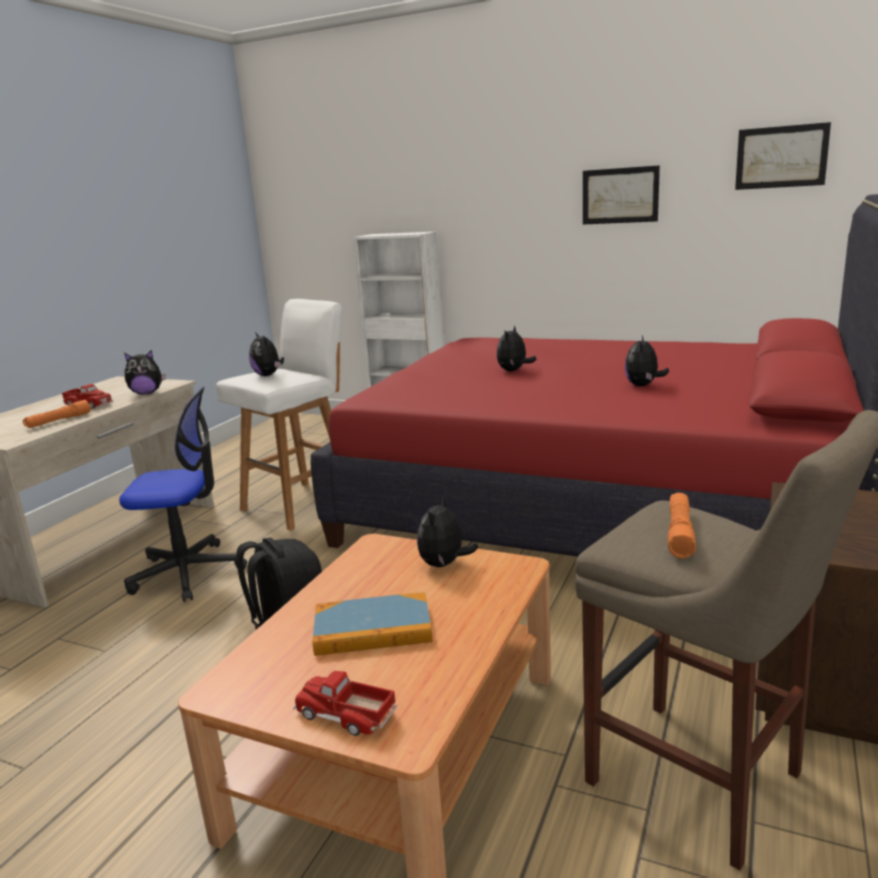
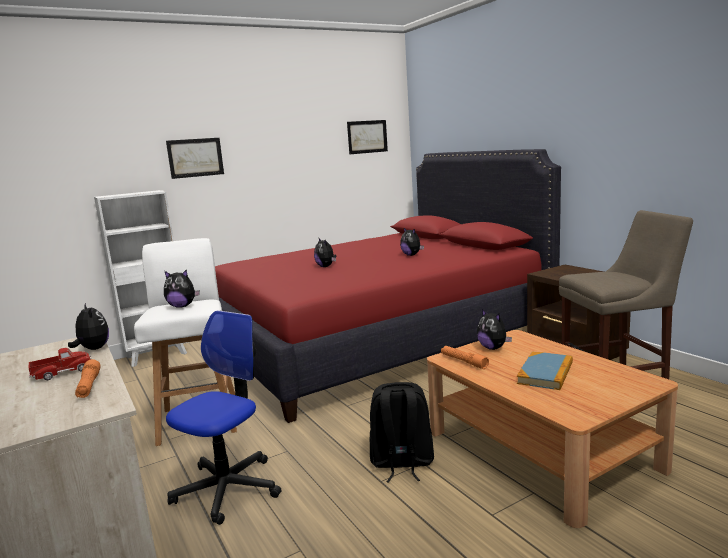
camera: 55 degrees left, 5 degrees down
plush toy [124,350,166,395] -> plush toy turned 60 degrees counterclockwise [68,302,109,350]
toy truck [293,671,397,736] -> none
picture [583,165,660,225] -> picture moved to [166,138,224,179]
orange flashlight [668,493,696,558] -> orange flashlight moved to [441,346,489,369]

